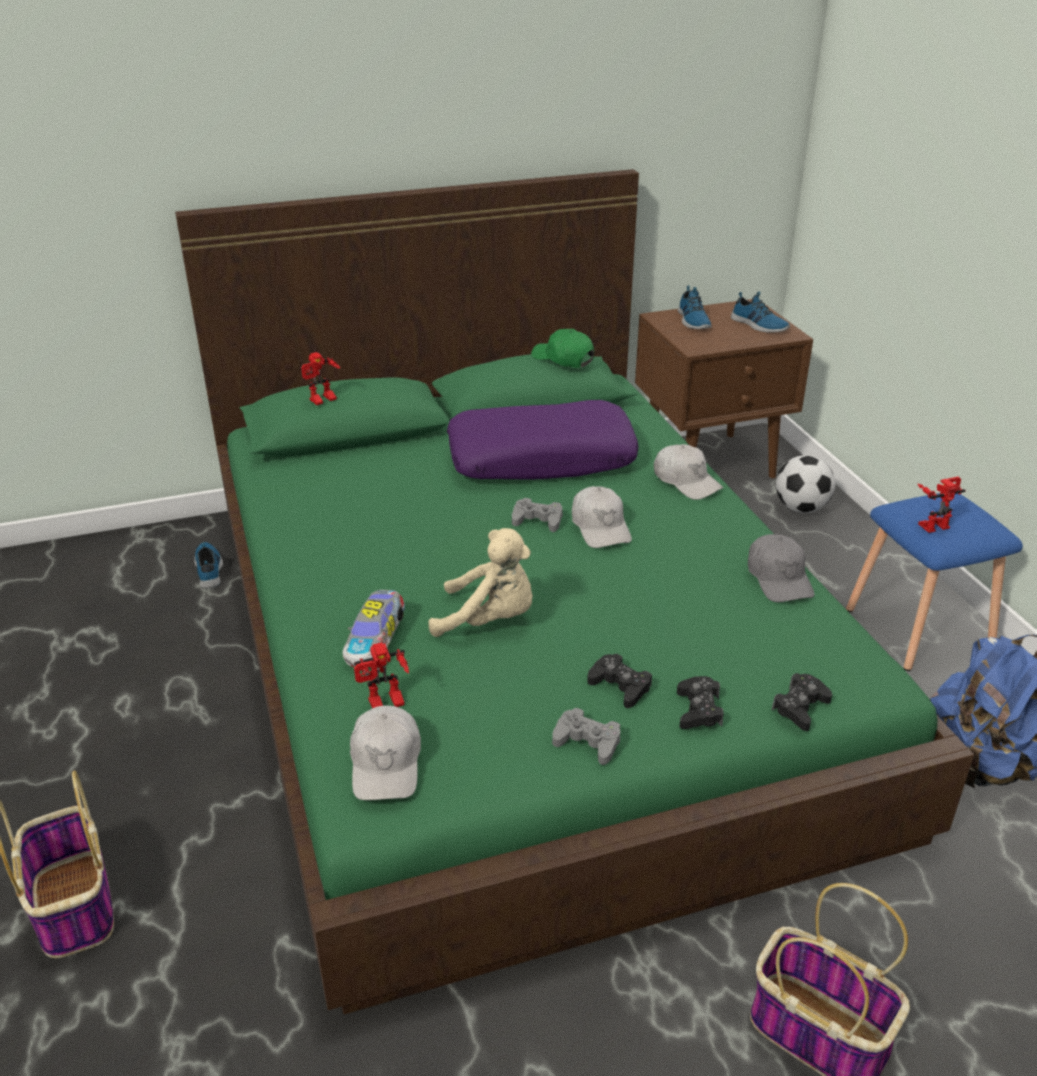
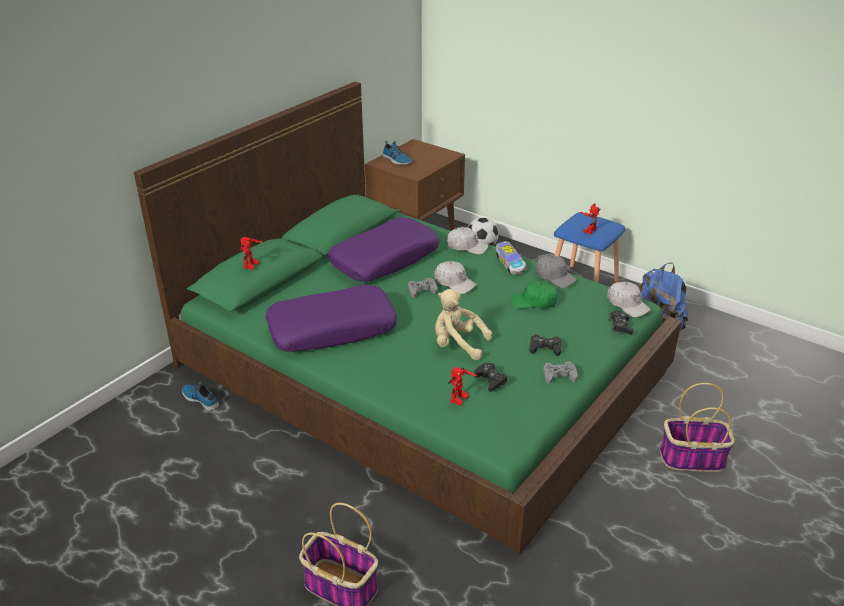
camera: 35 degrees left, 0 degrees up
toy car [343,590,405,667] -> toy car moved to [495,241,527,274]
white cap [350,705,421,800] -> white cap moved to [607,282,651,318]
beige plush toy [428,528,533,637] -> beige plush toy turned 135 degrees counterclockwise [435,289,492,360]
green cap [531,329,594,368] -> green cap moved to [510,281,558,309]
black game controller [677,676,724,729] -> black game controller moved to [474,363,507,392]
shoe [731,292,790,333] -> none
none -> purple pillow [266,284,397,352]

